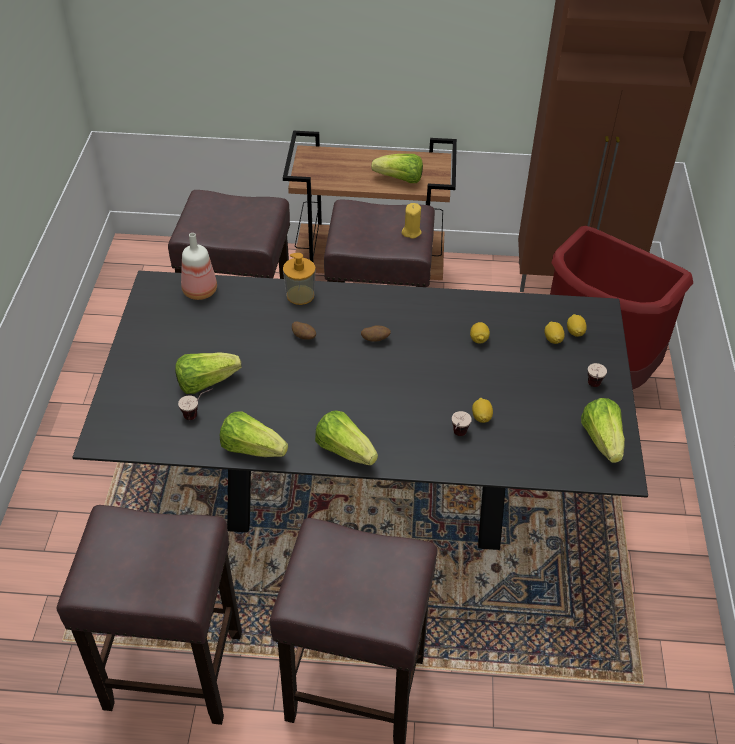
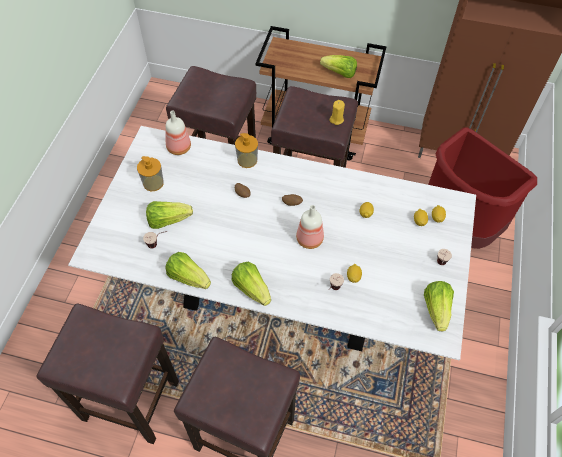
camera: 10 degrees right, 10 degrees up
black dining table [72,270,648,550] -> white dining table [68,126,476,361]
none -> soap dispenser [137,156,164,191]
none -> bottle [296,205,324,249]

